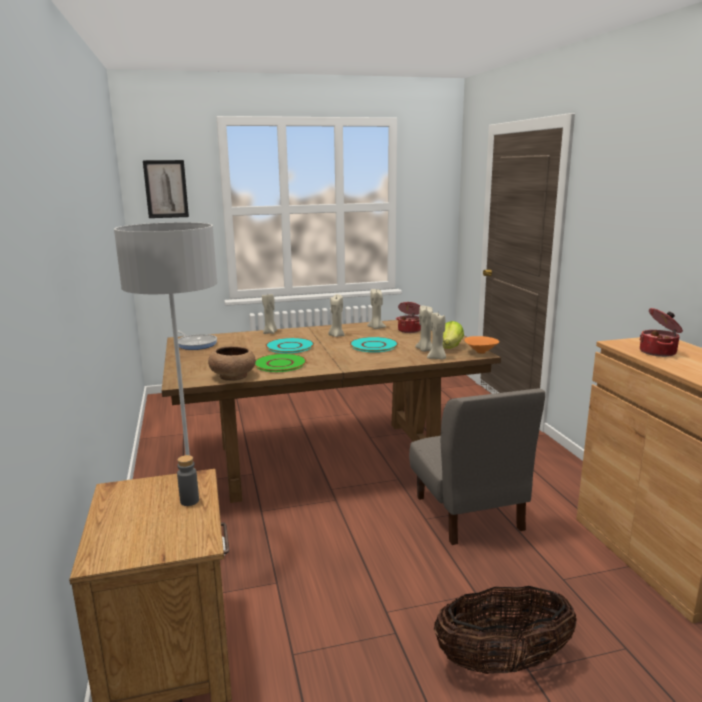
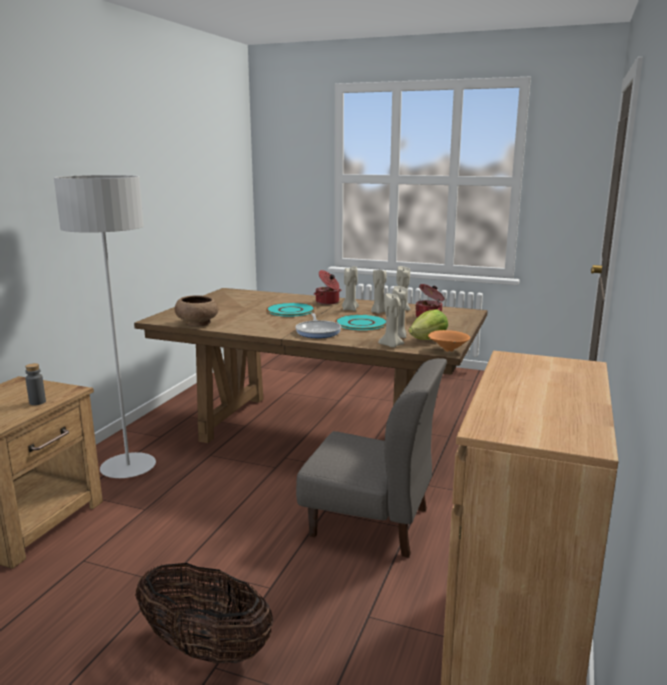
camera: 35 degrees right, 0 degrees up
picture [143,160,189,218] -> none
frying pan [177,330,217,350] -> frying pan moved to [296,313,341,338]
green plate [255,354,307,372] -> none
beige candle [262,294,277,334] -> beige candle moved to [371,270,387,314]
grey chair [409,388,545,545] -> grey chair turned 90 degrees counterclockwise [296,358,447,558]
cooking pot [639,308,683,357] -> cooking pot moved to [314,270,341,305]

